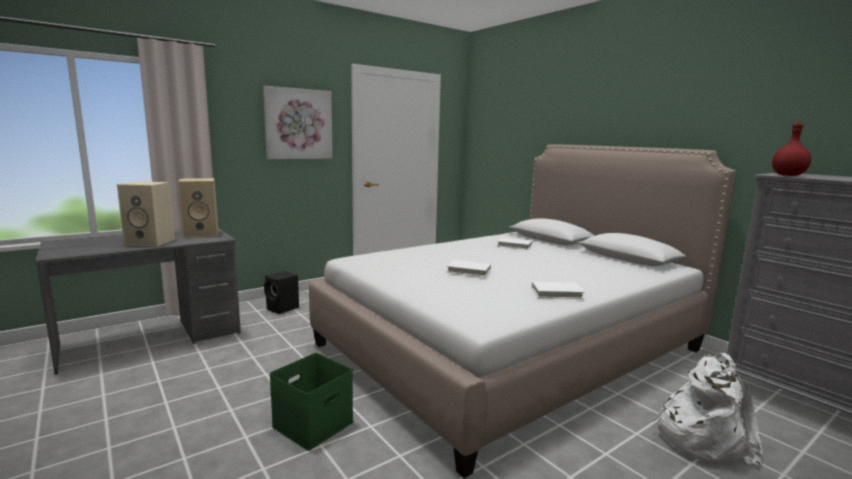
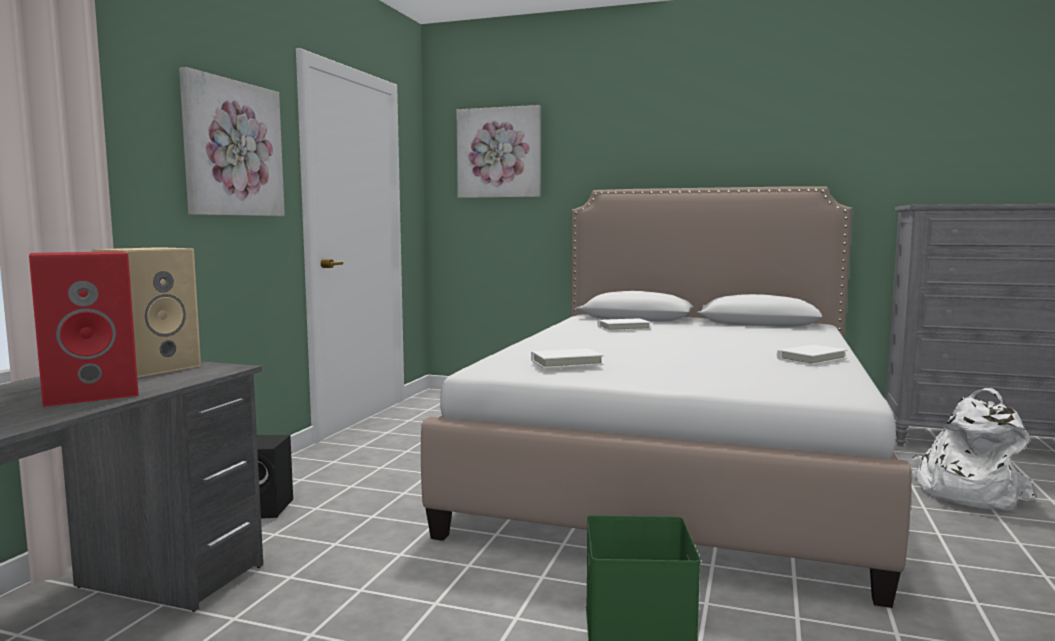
camera: 35 degrees left, 5 degrees down
beige speaker [117,181,175,246] -> red speaker [29,251,139,407]
white book [447,260,491,277] -> white book moved to [531,348,604,369]
red bottle [772,120,811,176] -> none
none -> picture [456,105,541,198]

